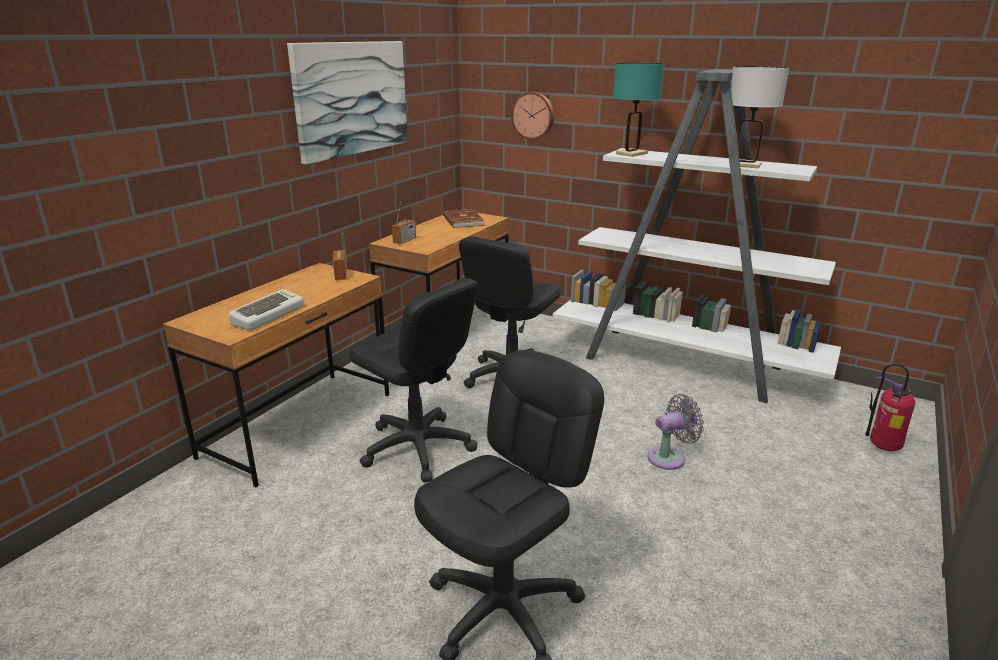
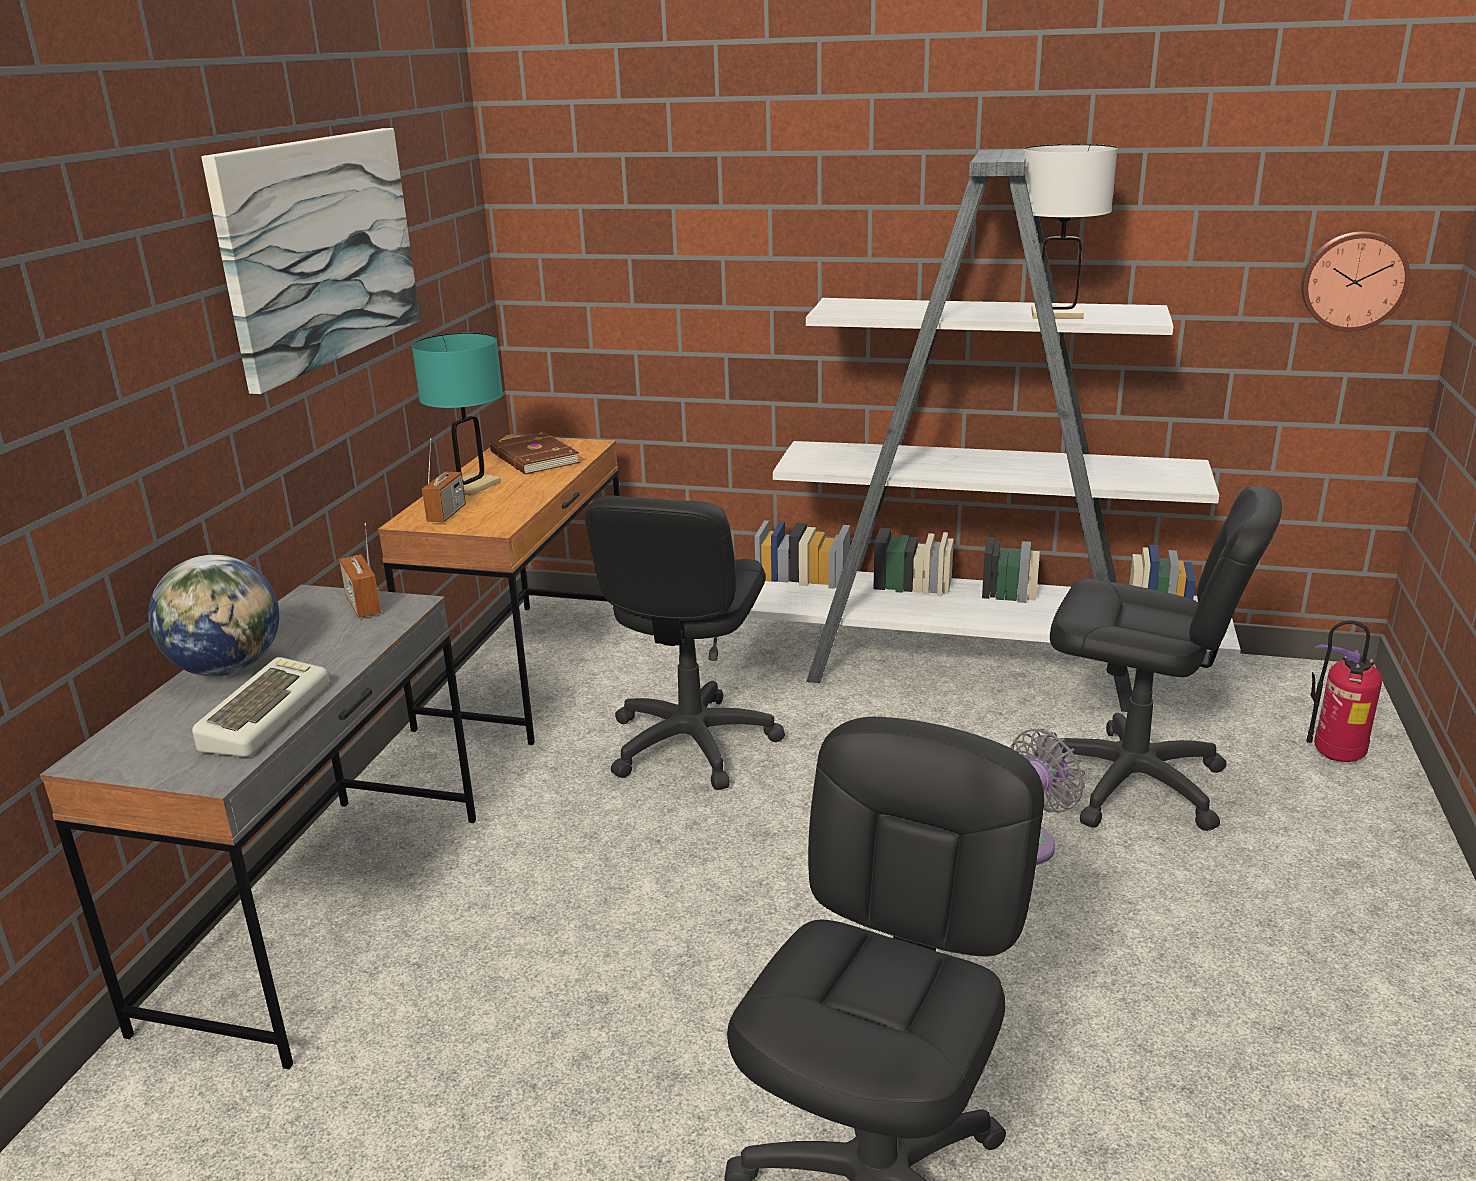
camera: 15 degrees left, 0 degrees up
brown desk [163,263,389,487] -> grey desk [40,585,476,1069]
black office chair [349,278,478,483] -> black office chair moved to [1035,487,1282,831]
wall clock [511,92,554,140] -> wall clock moved to [1301,232,1410,332]
turquoise table lamp [613,63,664,157] -> turquoise table lamp moved to [412,333,503,496]
none -> globe [148,555,279,677]

